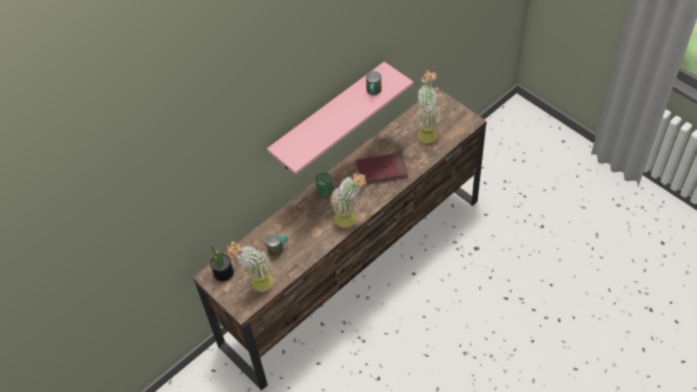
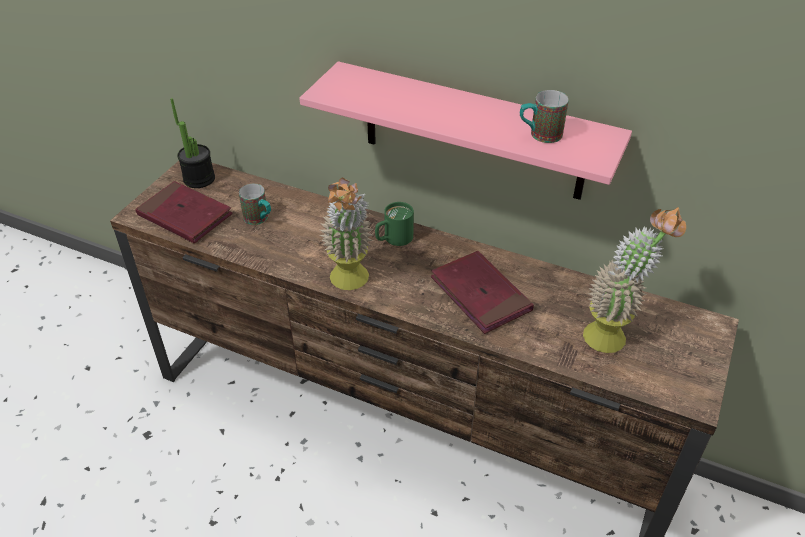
camera: 65 degrees right, 10 degrees down
potted plant [226,241,273,292] -> red book [135,181,233,243]

